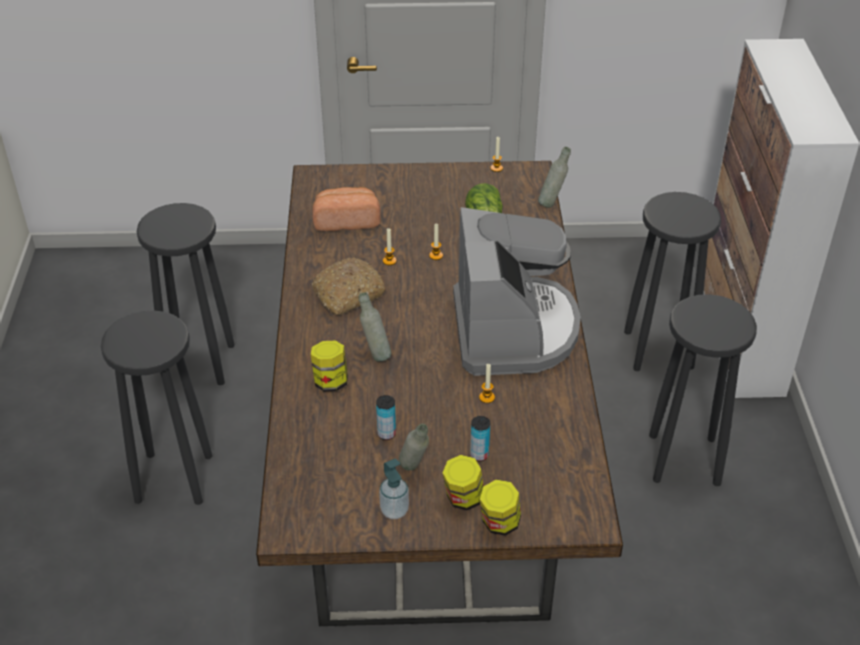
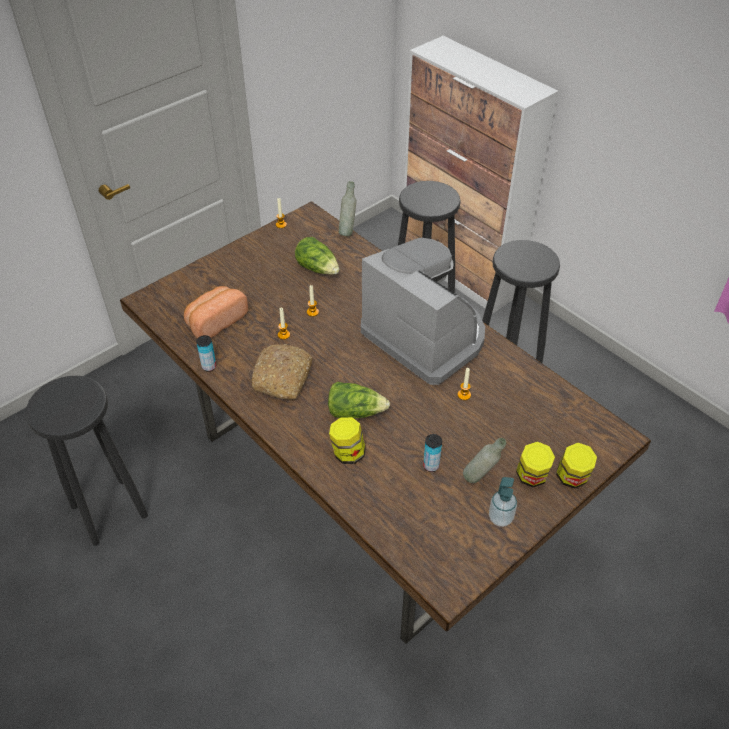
camera: 40 degrees left, 5 degrees up
black stool [101,310,212,505] -> none
grey bottle [358,292,391,362] -> lettuce [328,382,390,418]
can [470,416,490,461] -> can moved to [196,335,216,372]

